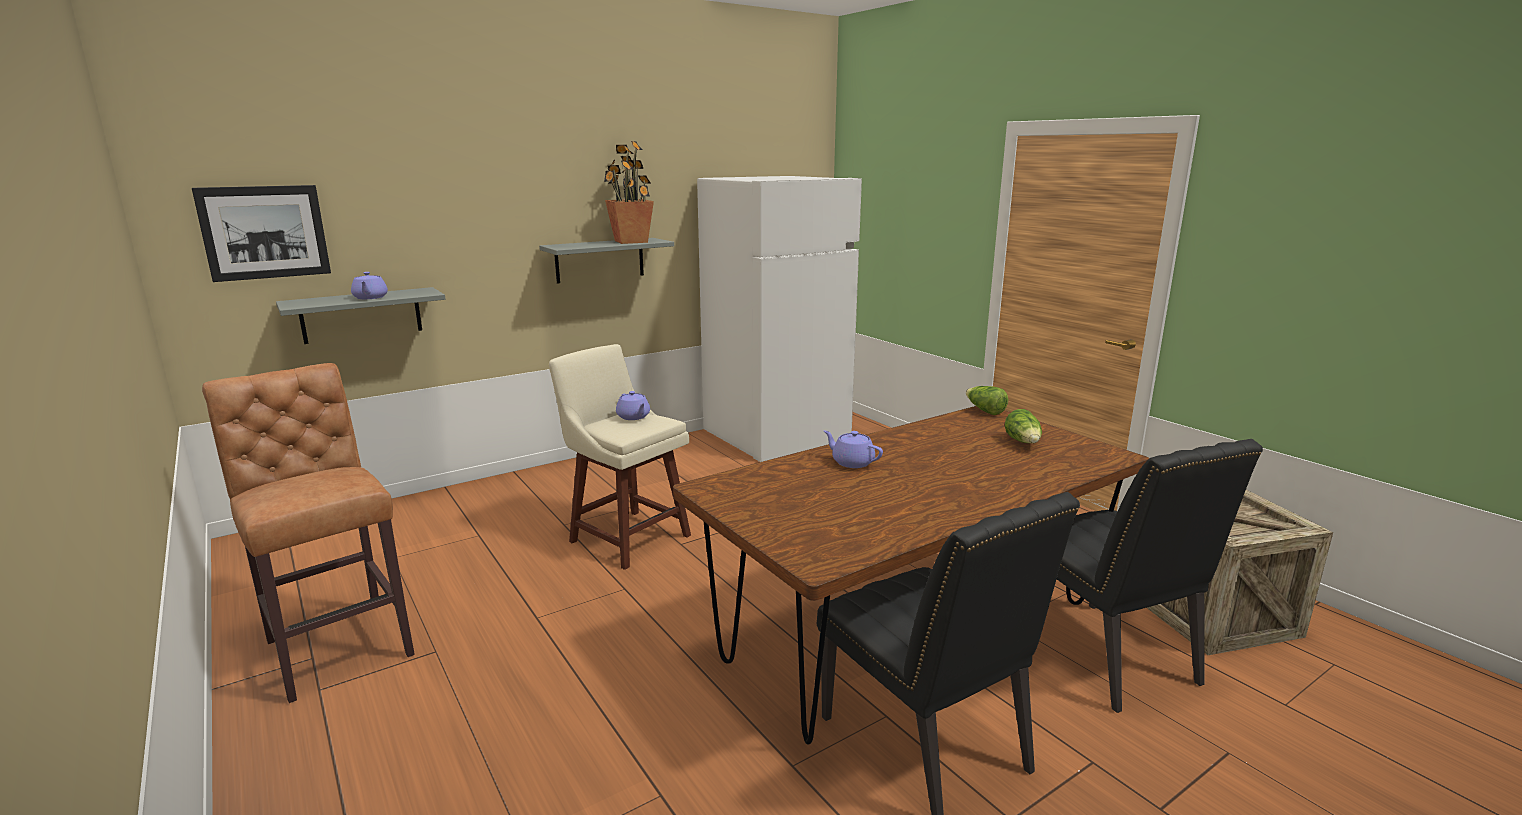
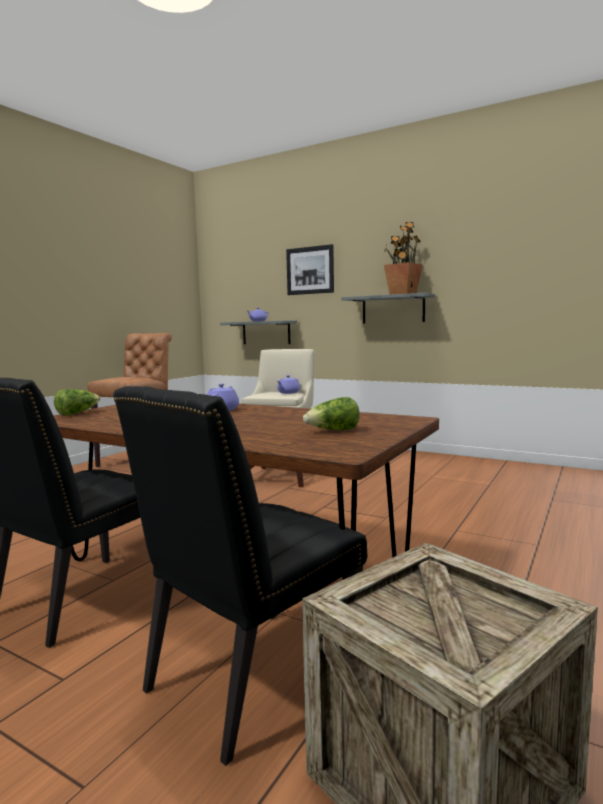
camera: 65 degrees right, 10 degrees down
picture [192,185,331,282] -> picture moved to [286,244,334,295]
white fridge [697,176,862,462] -> none
lettuce [966,386,1008,415] -> lettuce moved to [54,389,100,416]

